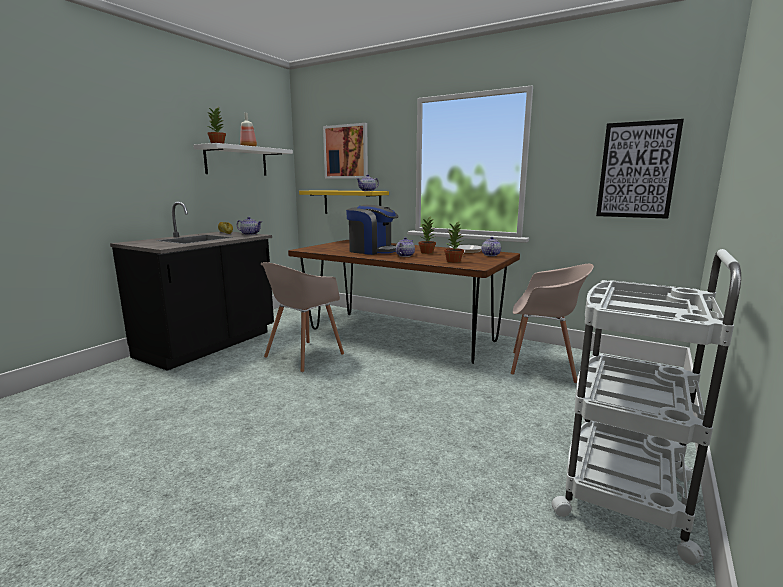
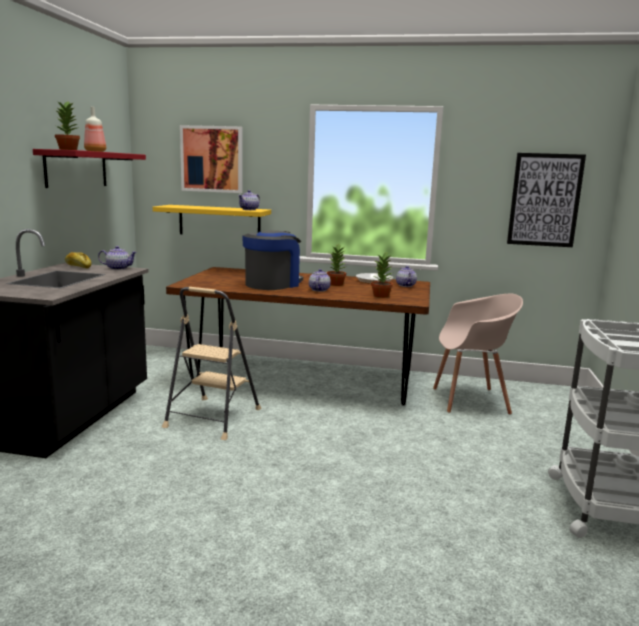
camera: 20 degrees left, 0 degrees up
white shelf [193,143,293,175] -> red shelf [33,149,146,188]
beige chair [261,262,344,372] -> beige step ladder [162,287,262,440]
coffee machine [346,205,399,255] -> coffee machine turned 60 degrees counterclockwise [242,230,303,290]

